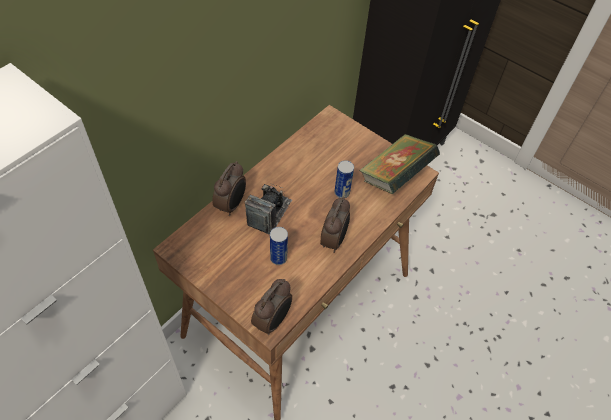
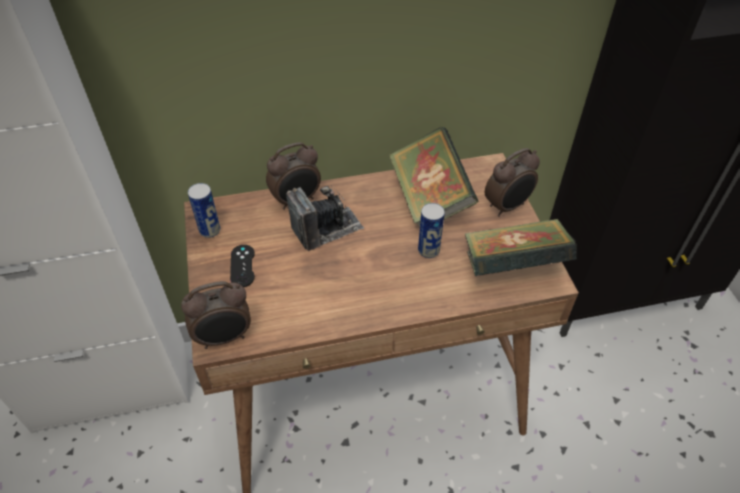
camera: 40 degrees right, 5 degrees down
can [270,227,288,265] -> can moved to [188,183,221,238]
alarm clock [320,197,350,253] -> alarm clock moved to [485,148,540,217]
none -> black game controller [230,245,255,287]
none -> book [388,127,479,226]

